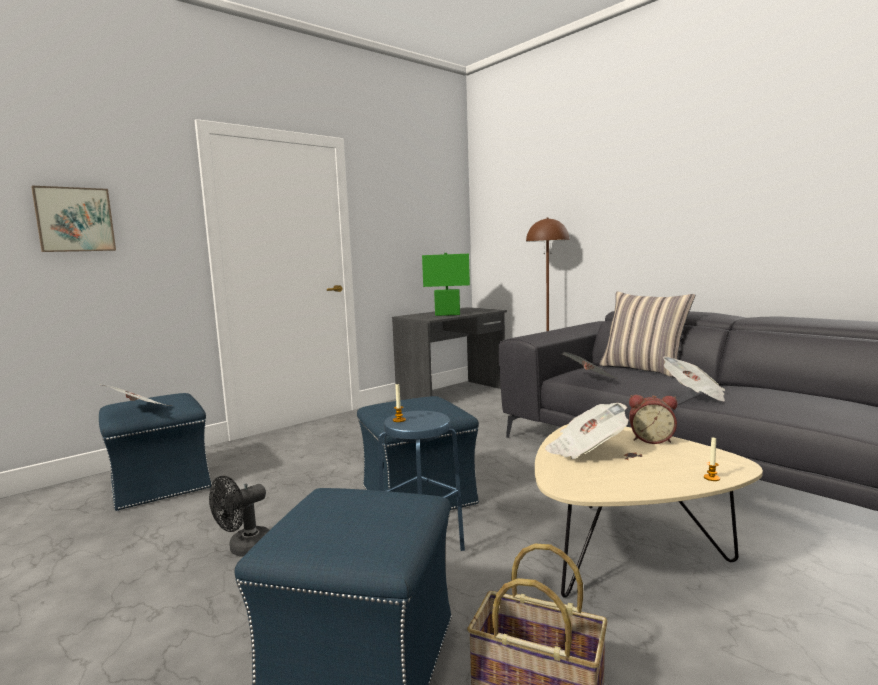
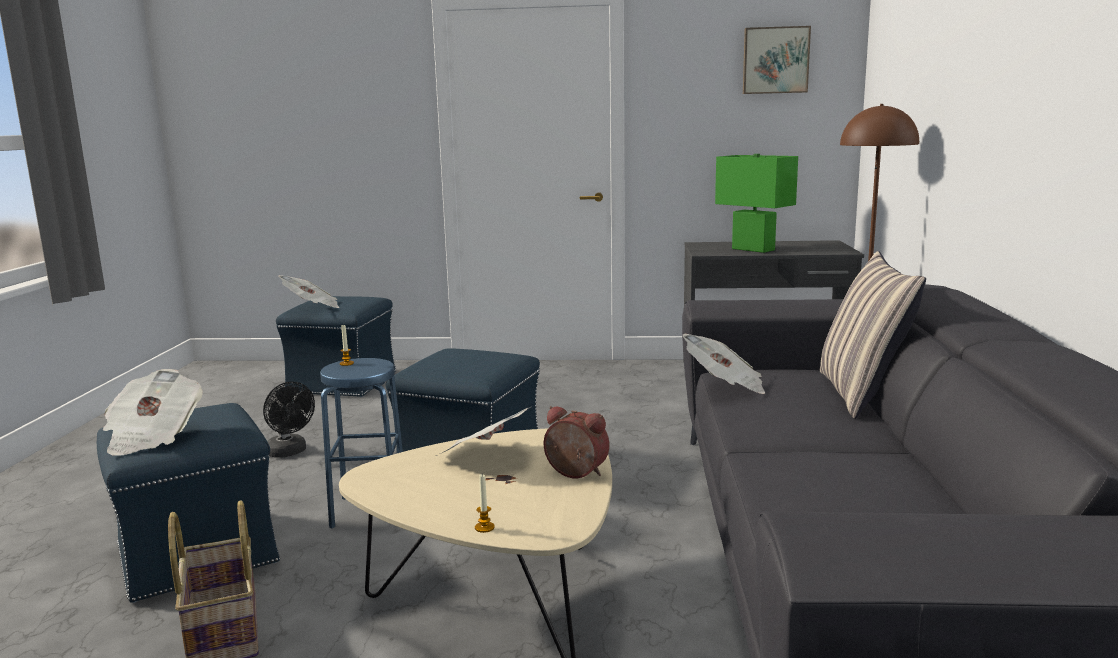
camera: 45 degrees right, 5 degrees up
picture [31,186,116,252] -> picture moved to [743,26,811,94]
black fan [209,476,269,556] -> black fan turned 135 degrees counterclockwise [263,381,315,458]
alarm clock [629,395,677,444] -> alarm clock turned 150 degrees clockwise [544,406,609,478]
newspaper [663,356,725,401] -> newspaper moved to [103,369,203,456]

